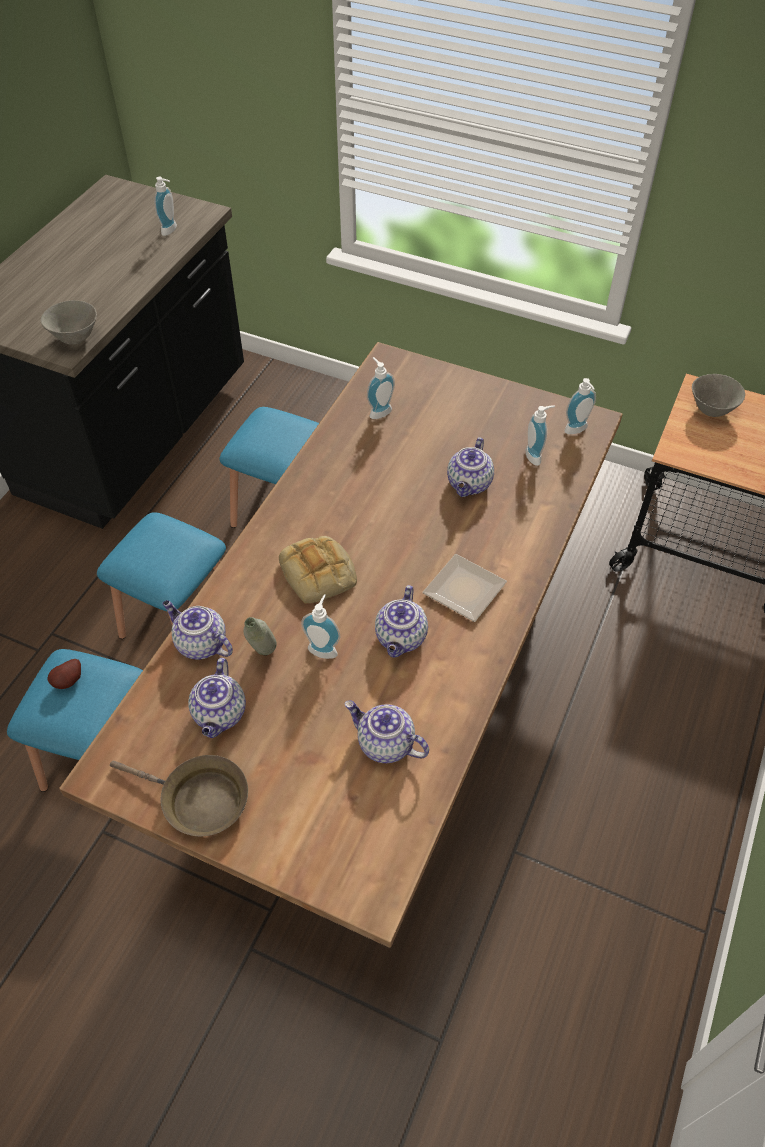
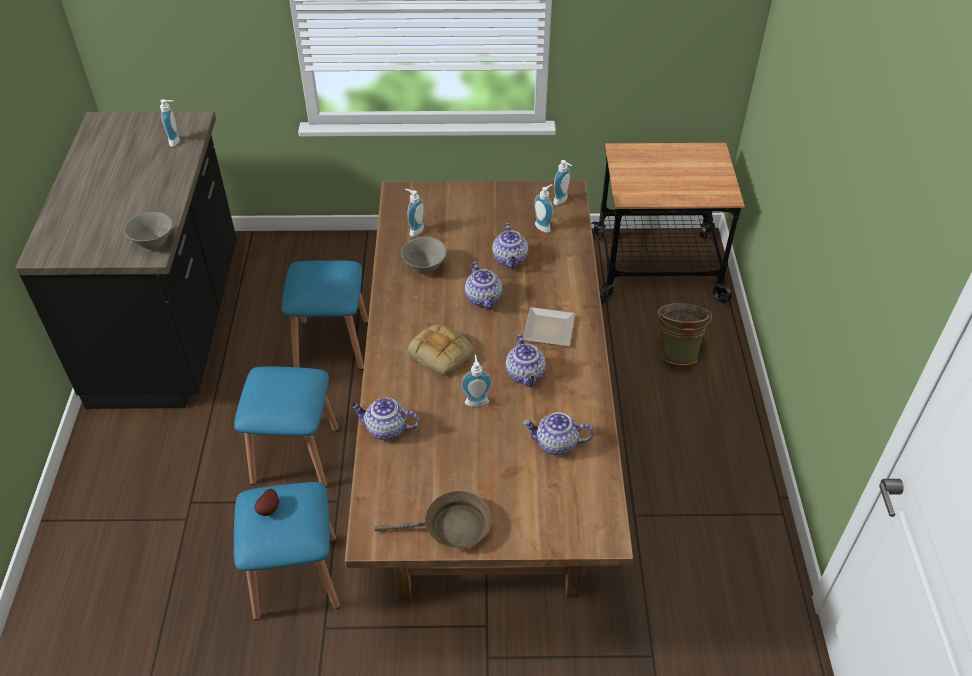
camera: 25 degrees left, 5 degrees down
teapot [188,658,246,738] -> teapot moved to [465,262,502,309]
grey bottle [243,617,277,655] -> none
grey bowl [692,374,745,417] -> grey bowl moved to [401,237,447,274]
none -> green bucket [658,303,712,365]

